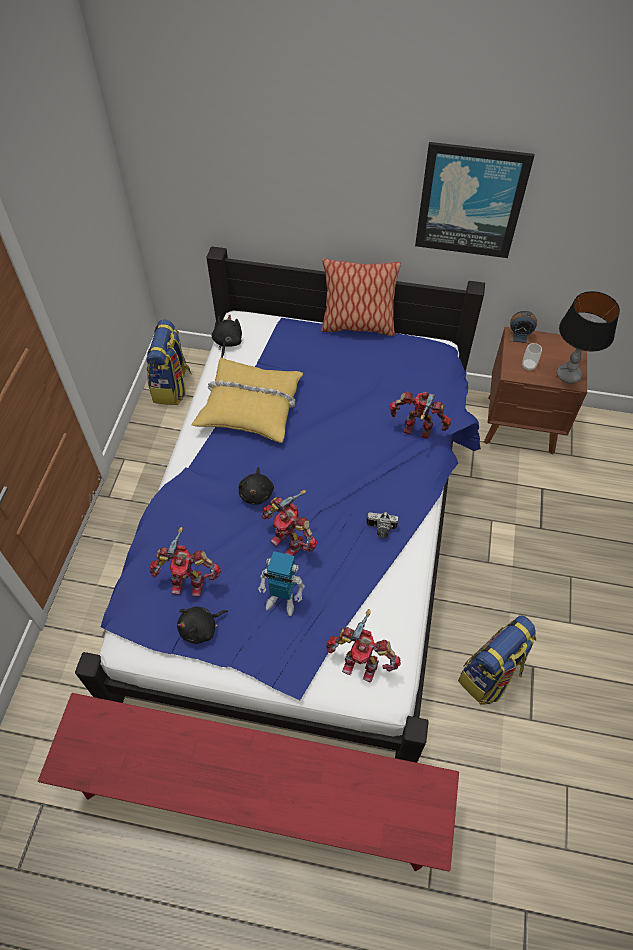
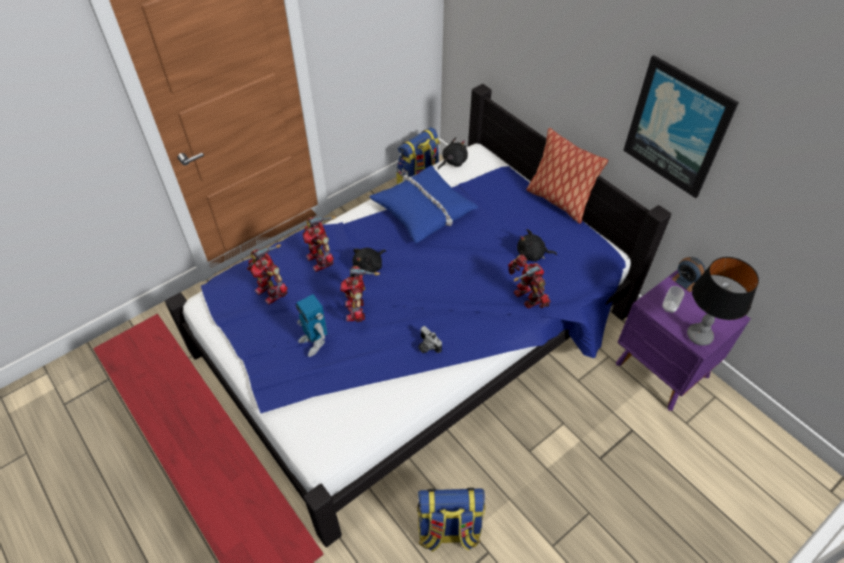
camera: 40 degrees right, 5 degrees down
black plush toy [177,607,228,644] -> black plush toy moved to [517,229,557,261]
yellow pillow [192,358,303,443] -> blue pillow [369,166,478,243]
toy robot [326,609,401,682] -> toy robot moved to [303,216,336,272]
brown nightstand [484,327,587,454] -> purple nightstand [616,269,750,411]

